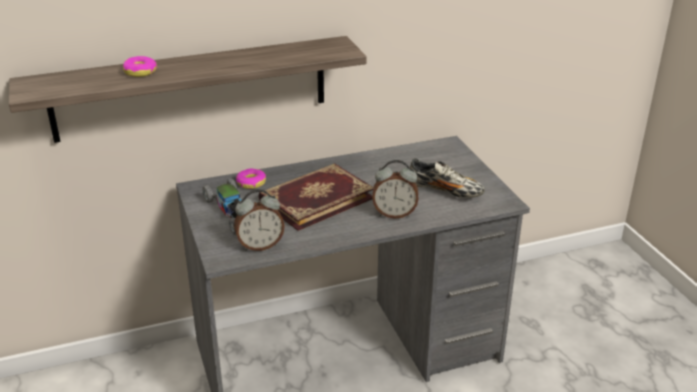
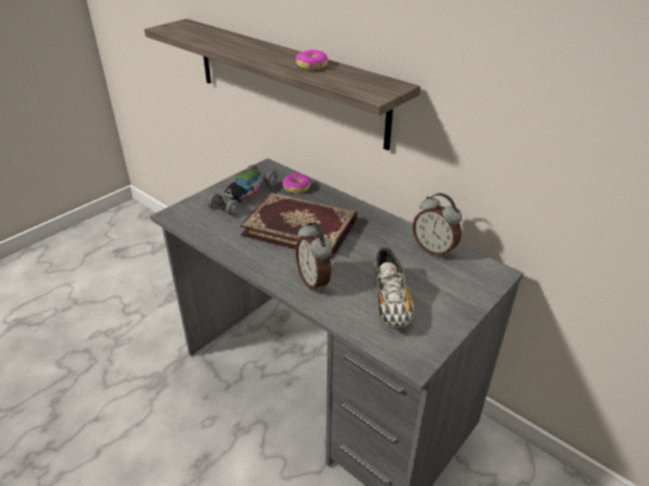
camera: 60 degrees right, 5 degrees up
donut [123,56,157,77] -> donut moved to [296,50,328,70]
alarm clock [234,189,285,251] -> alarm clock moved to [412,193,462,258]

